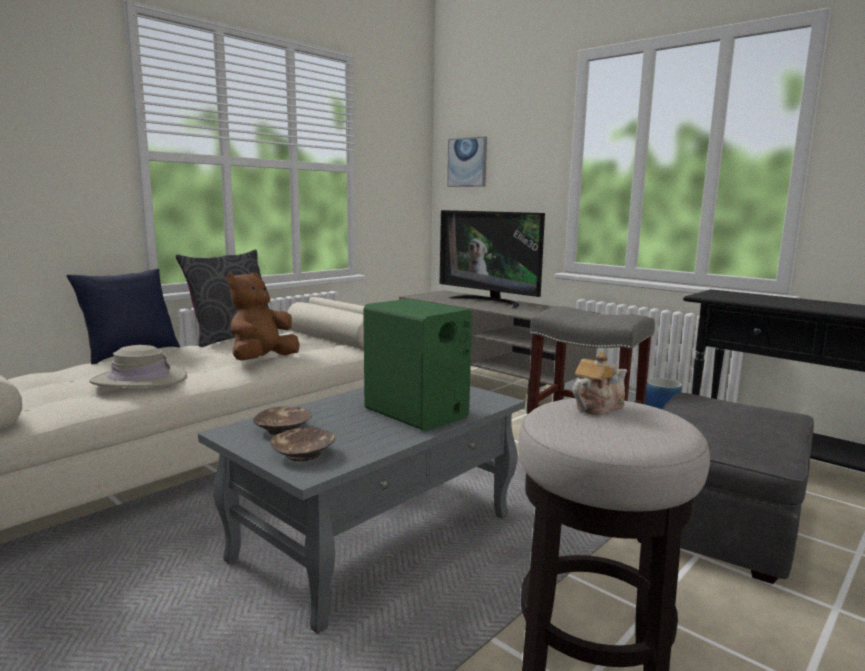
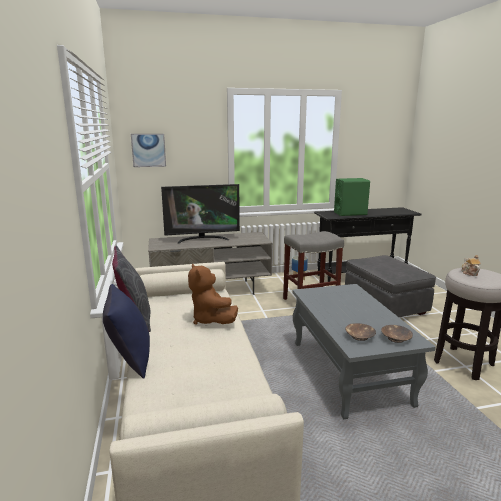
camera: 55 degrees left, 5 degrees up
beige hat [89,345,187,387] -> none
green speaker [363,299,472,431] -> green speaker moved to [334,178,370,216]

